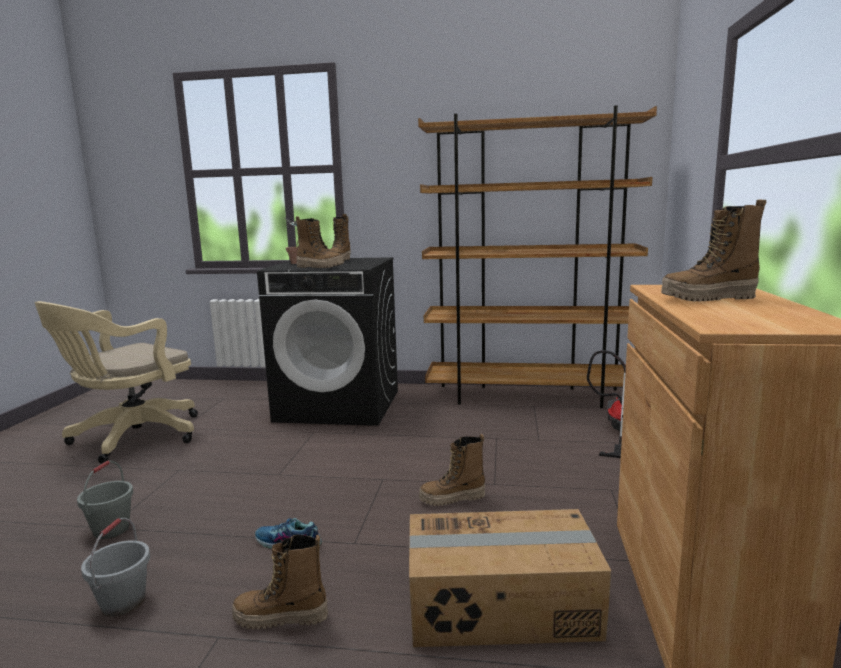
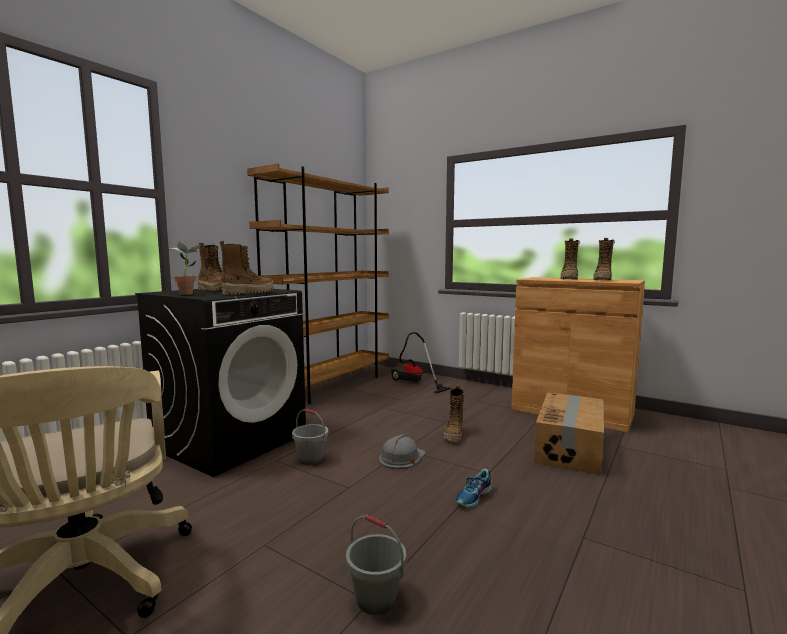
camera: 65 degrees left, 5 degrees down
grey bucket [81,518,150,617] -> grey bucket moved to [292,409,329,465]
boot [232,535,328,629] -> boot moved to [593,238,615,280]
none -> grey hard hat [379,434,425,469]

